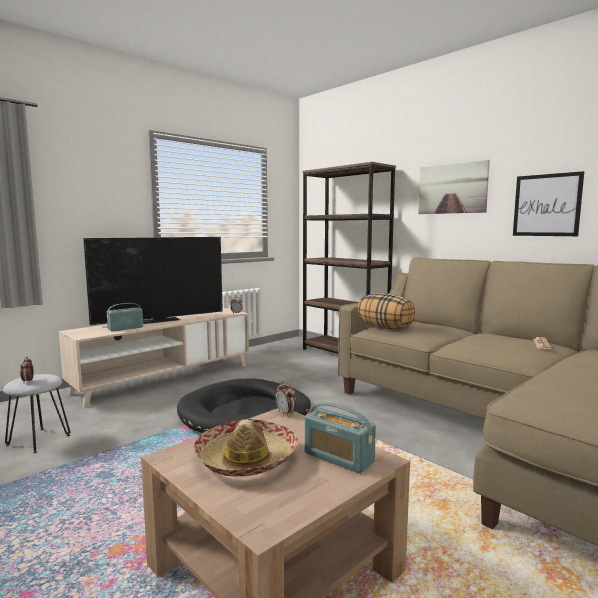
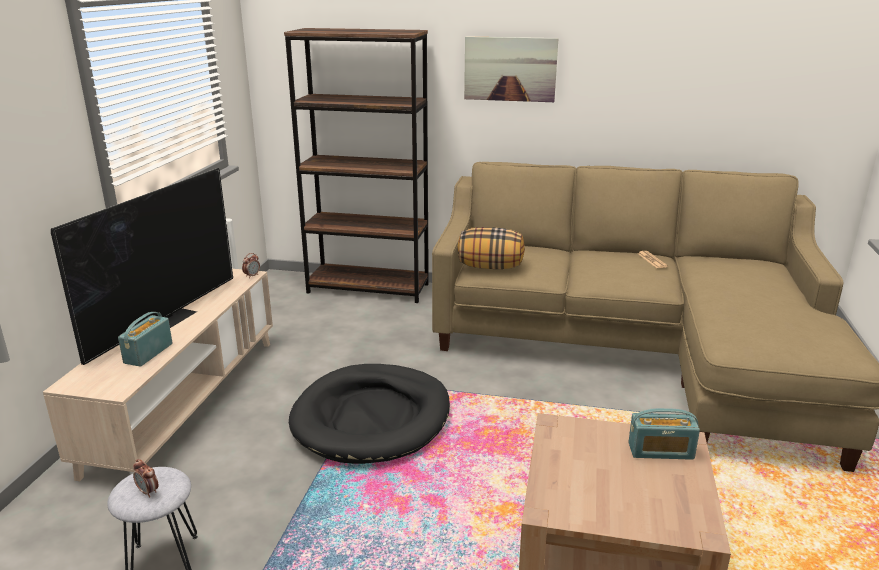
camera: 35 degrees left, 15 degrees up
hat [194,419,298,477] -> none
alarm clock [276,382,297,417] -> none
picture [513,171,584,236] -> none

